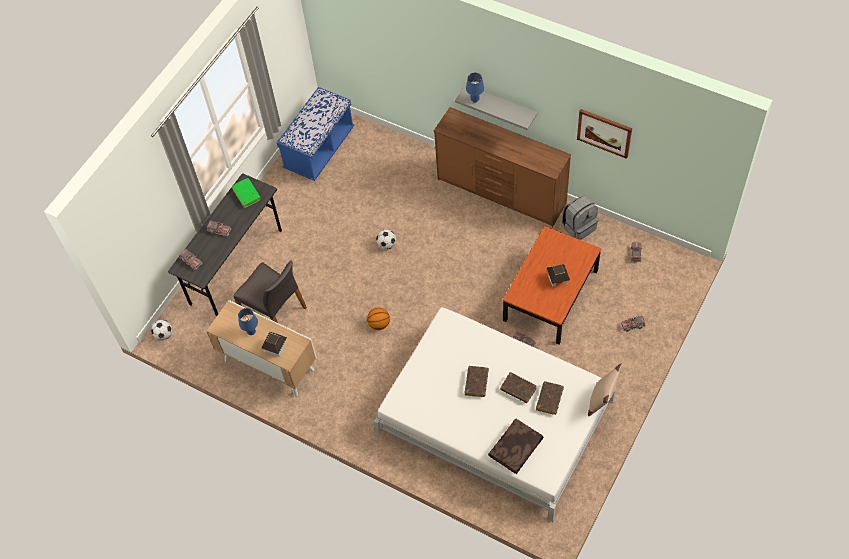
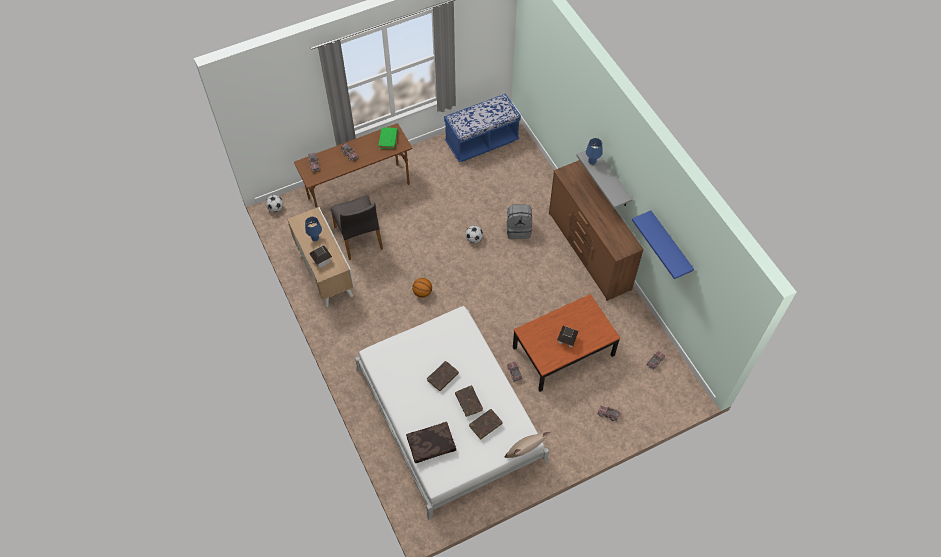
camera: 30 degrees right, 0 degrees up
grey desk [168,173,282,317] -> brown desk [294,123,412,208]
grey backpack [562,196,598,240] -> grey backpack moved to [506,204,532,239]
picture [577,109,632,159] -> blue shelf [632,211,694,279]

